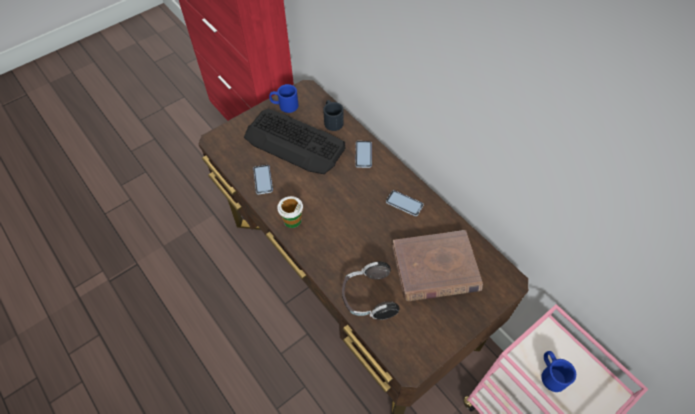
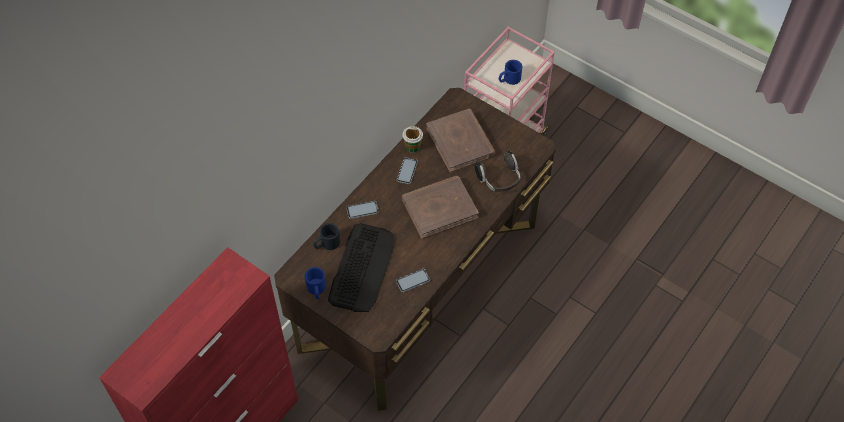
camera: 105 degrees left, 0 degrees up
cup [277,196,303,228] -> cup moved to [402,126,423,153]
none -> brown book [402,176,479,239]

